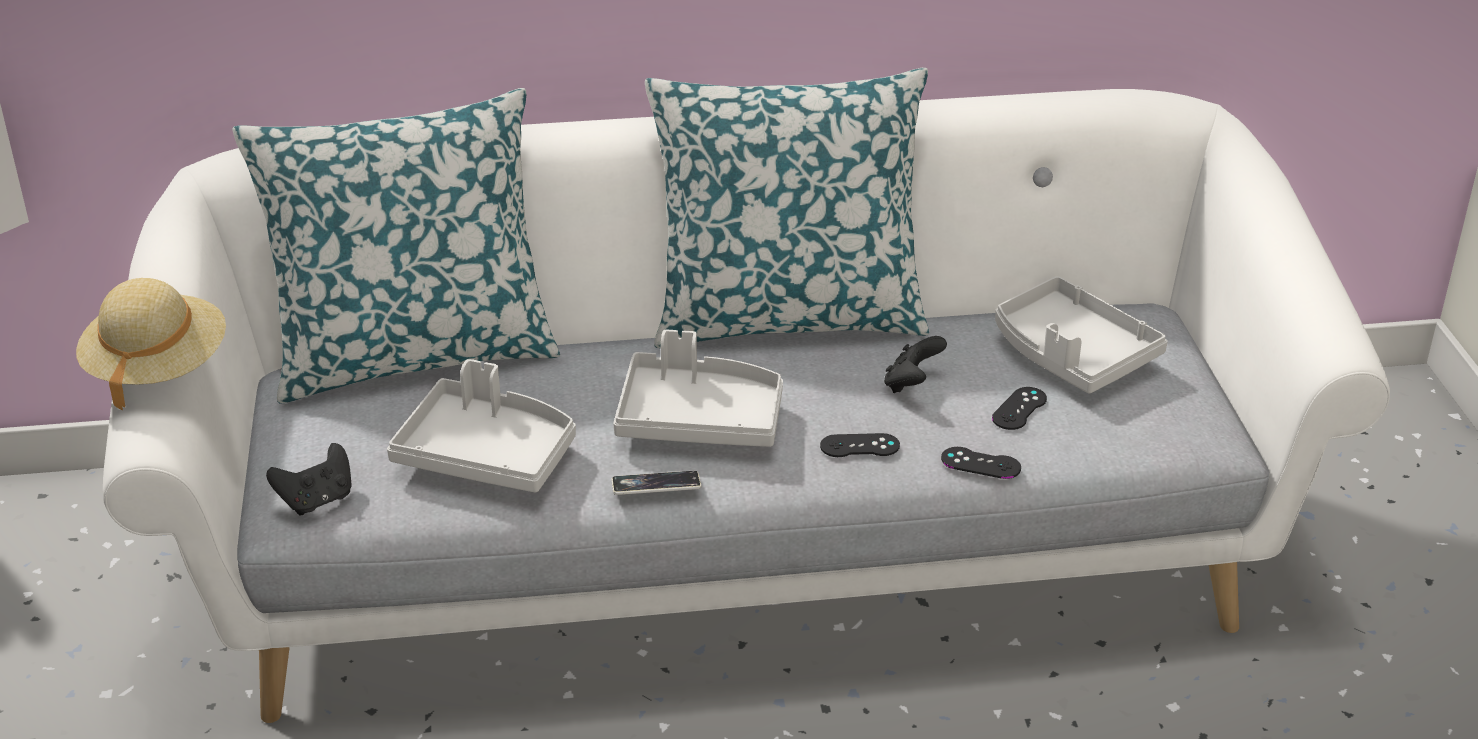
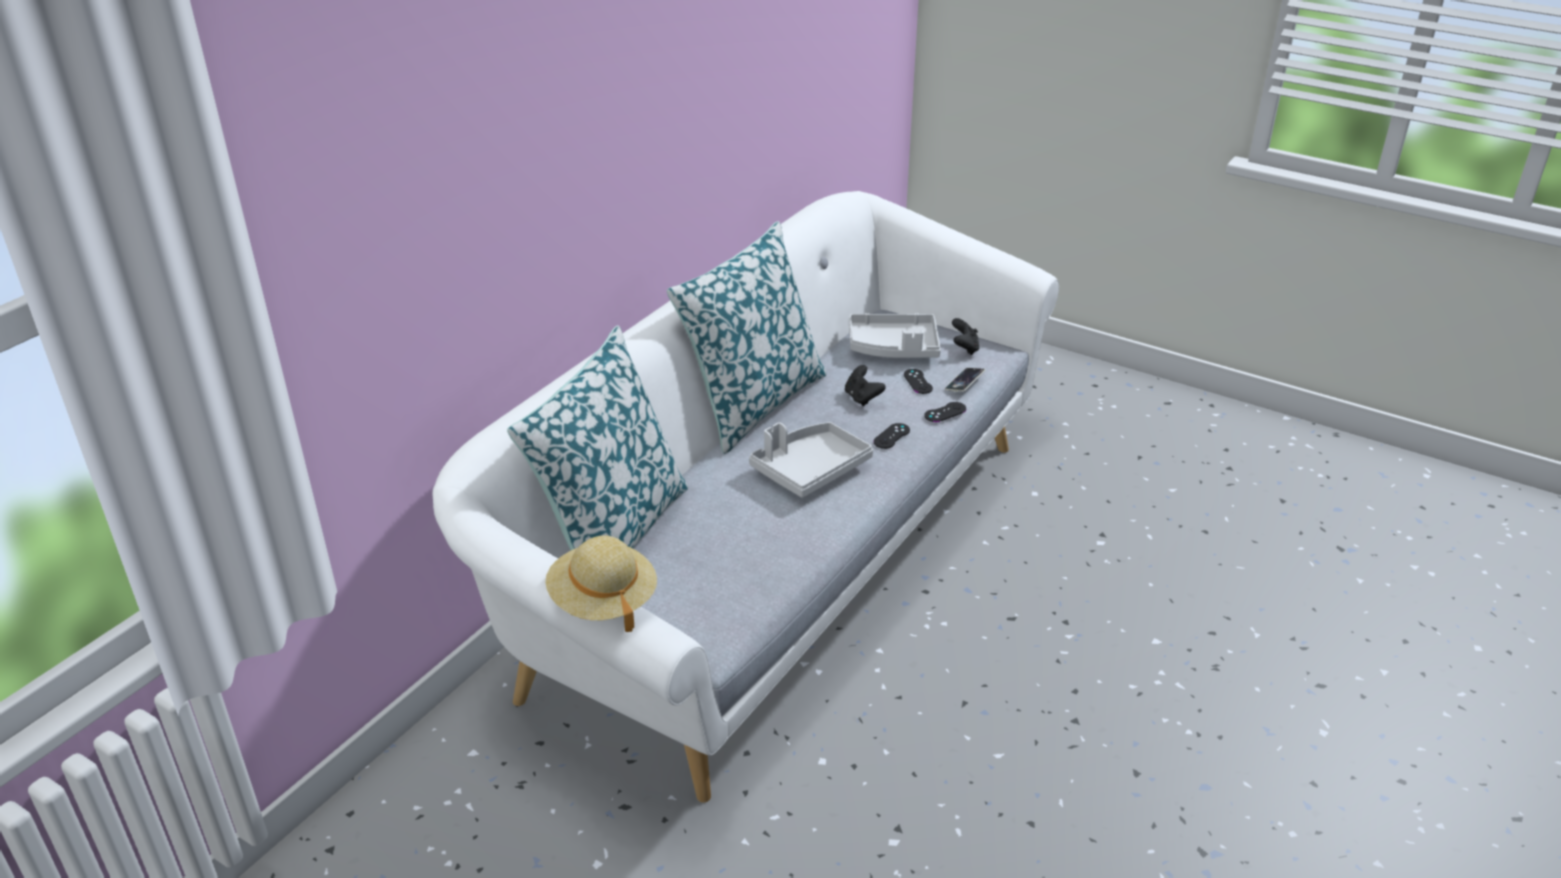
camera: 50 degrees left, 0 degrees up
black game controller [266,443,352,515] -> black game controller moved to [952,318,979,355]
grey tray [387,359,576,493] -> none
phone [611,471,701,495] -> phone moved to [945,368,985,392]

